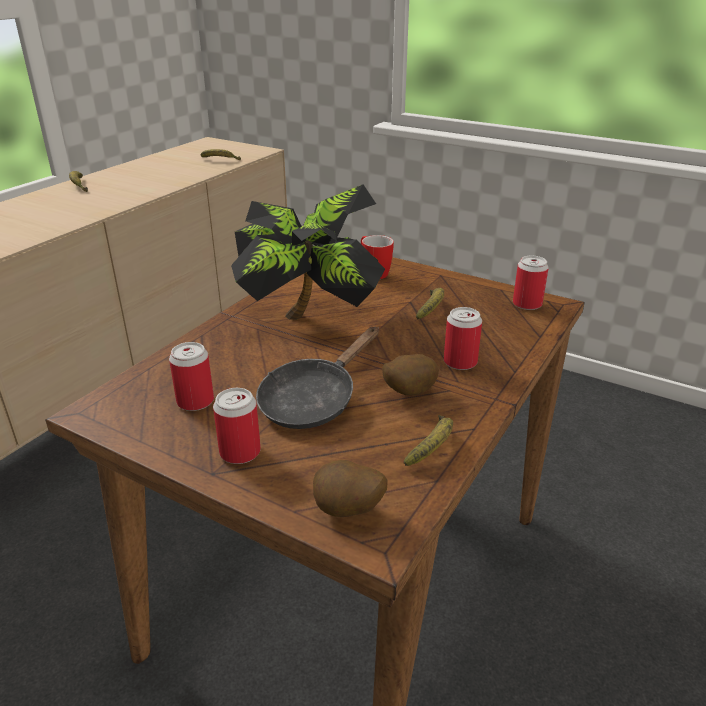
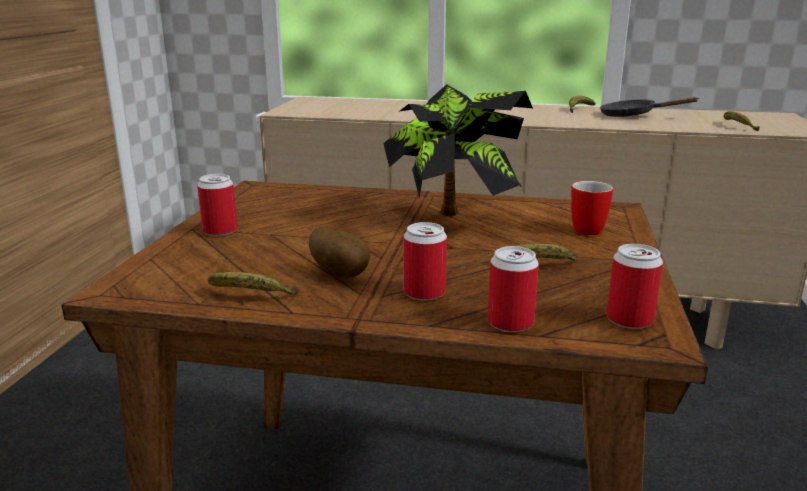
camera: 70 degrees right, 10 degrees down
can [169,342,214,411] -> can moved to [488,246,539,332]
black frying pan [256,327,379,429] -> black frying pan moved to [600,97,699,117]
potato [313,460,387,517] -> none

